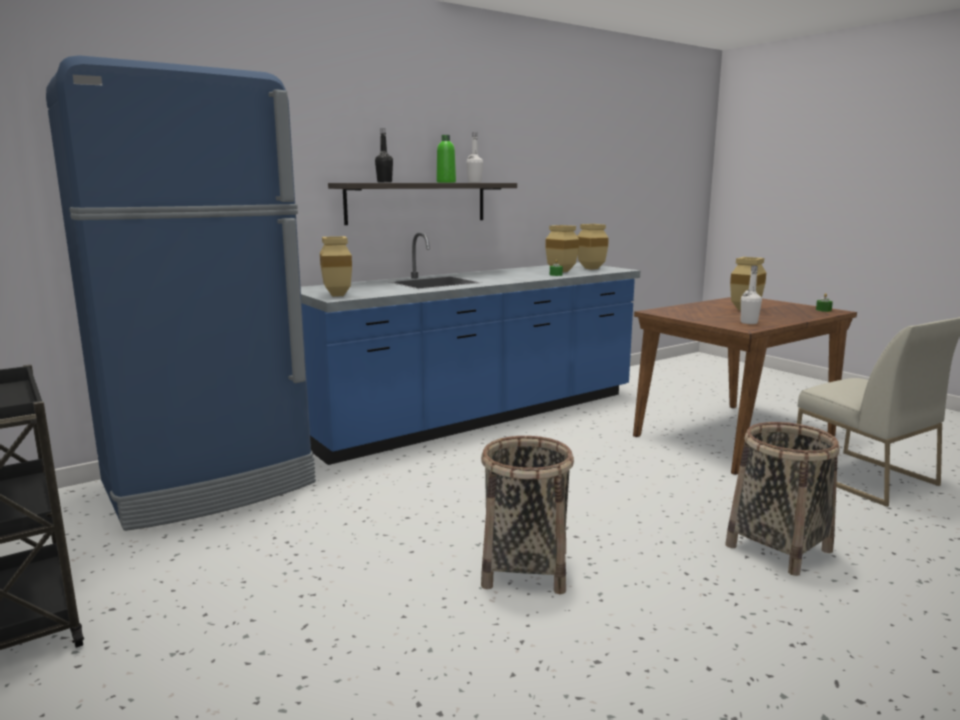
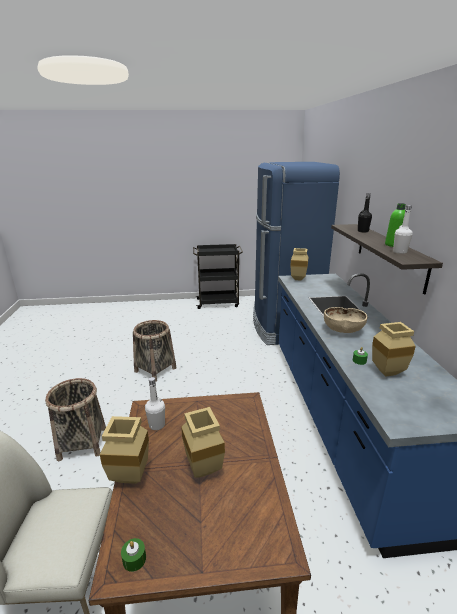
camera: 120 degrees right, 10 degrees up
beige vase [577,224,609,270] -> beige vase moved to [100,416,149,484]
none -> beige bowl [324,307,367,333]

